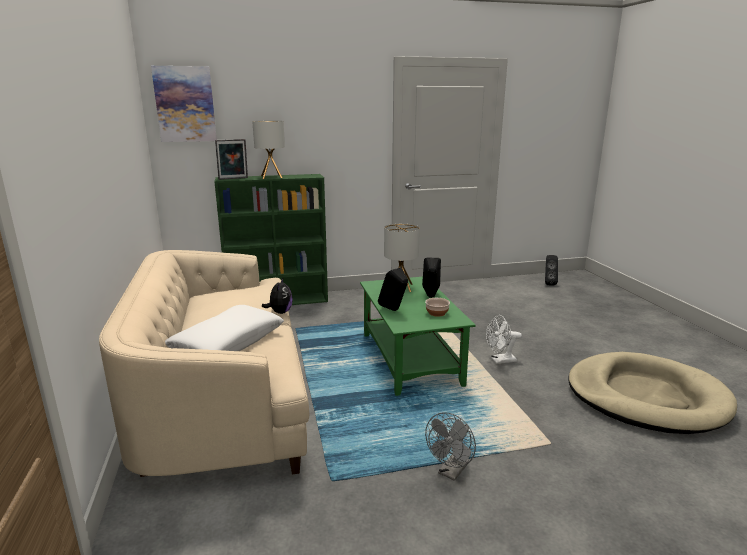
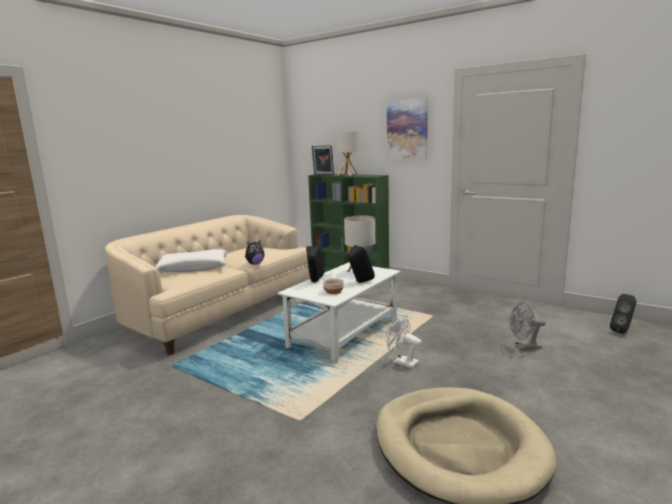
camera: 50 degrees right, 5 degrees down
picture [151,66,217,142] -> picture moved to [387,98,428,159]
green coffee table [360,277,476,396] -> white coffee table [277,263,401,363]
grey fan [425,412,476,481] -> grey fan moved to [510,302,546,350]

